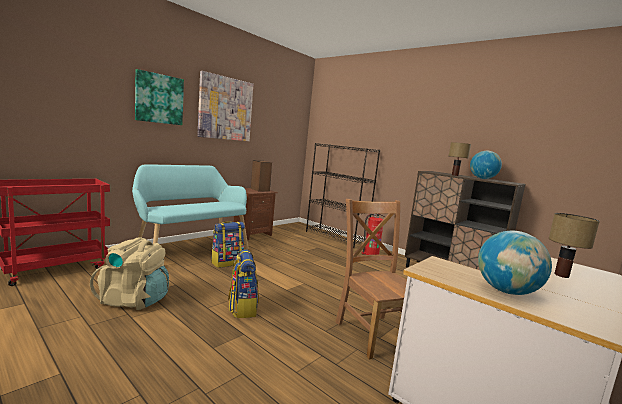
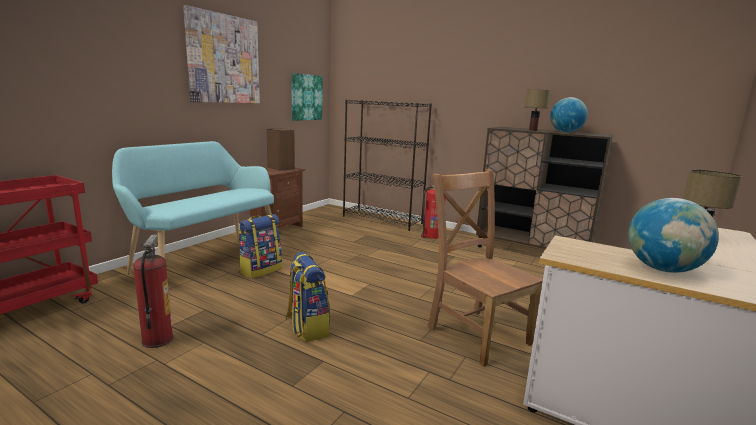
camera: 10 degrees left, 5 degrees up
beige backpack [90,237,169,310] -> fire extinguisher [133,234,173,348]
picture [135,69,184,125] -> picture moved to [291,73,323,121]

